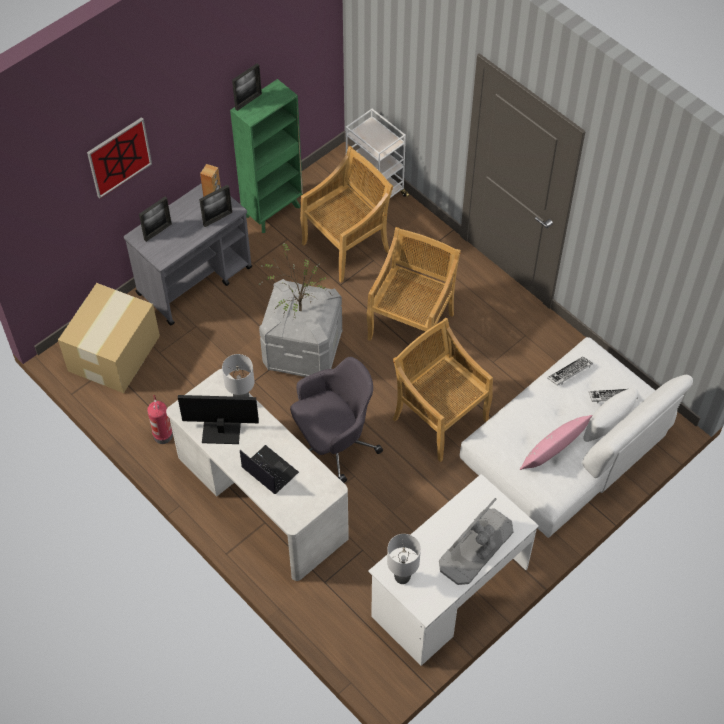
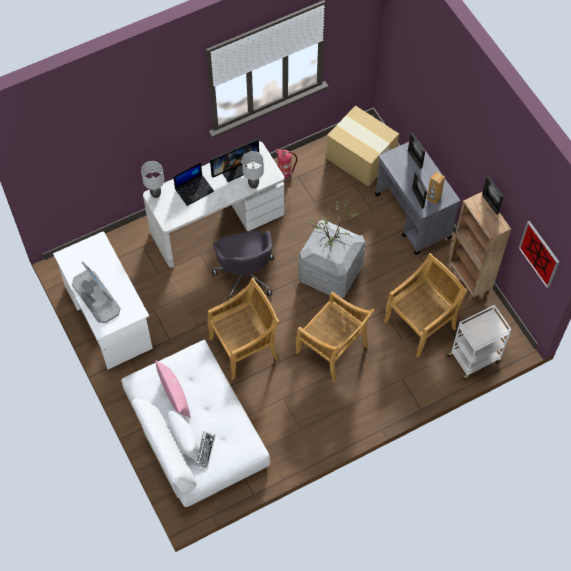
camera: 105 degrees right, 5 degrees up
picture [87,117,152,198] -> picture moved to [518,221,559,288]
monitor [178,395,259,444] -> monitor turned 45 degrees clockwise [210,138,259,182]
green bookcase [230,79,303,233] -> brown bookcase [449,192,511,301]
beige chair [300,146,393,283] -> beige chair turned 105 degrees counterclockwise [384,253,468,357]
grey table lamp [387,534,421,584] -> grey table lamp moved to [141,161,164,198]
keyboard [547,356,593,386] -> none

